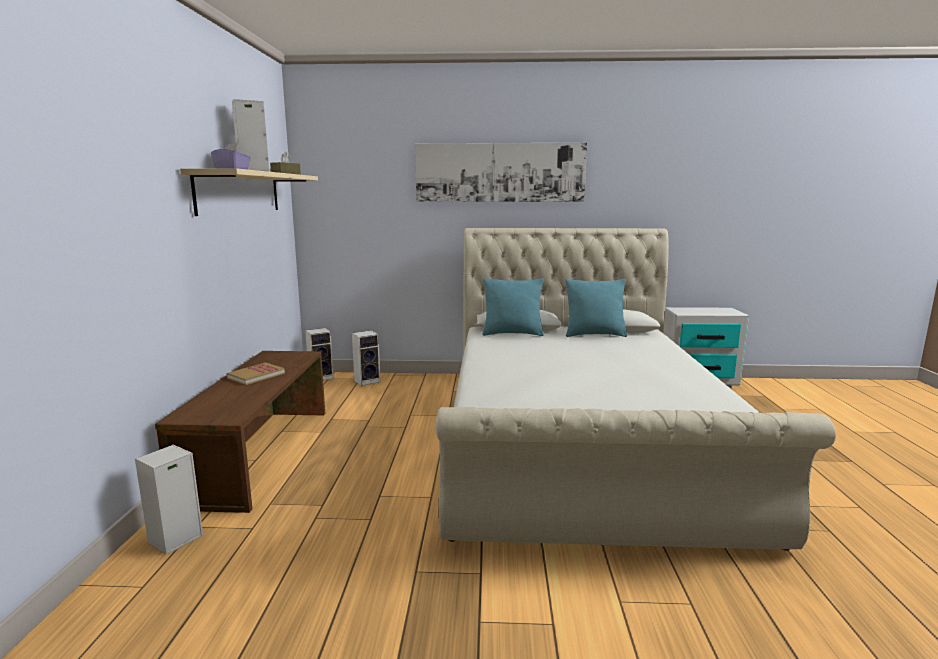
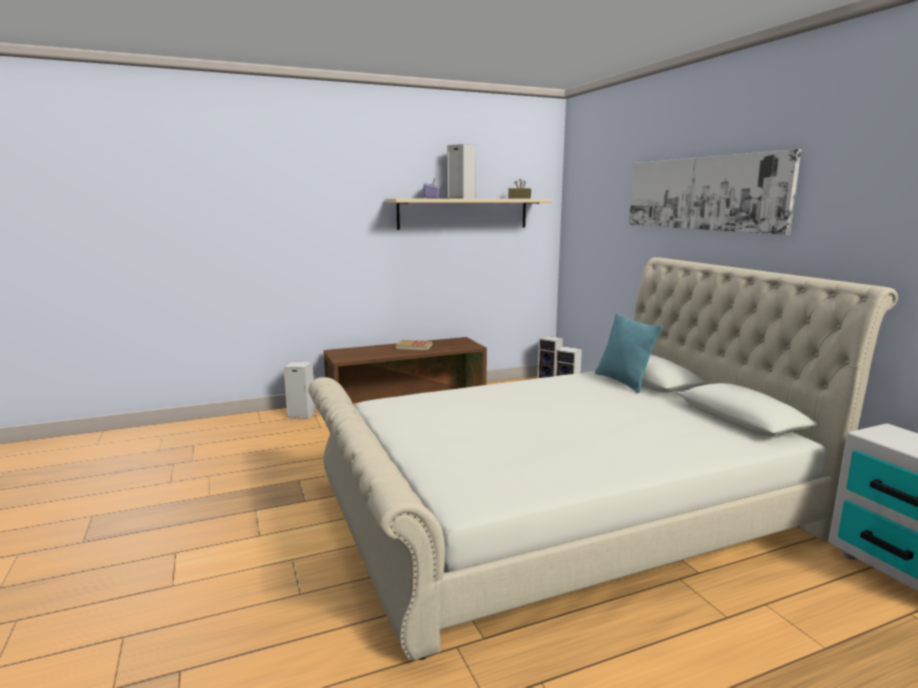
camera: 65 degrees right, 0 degrees up
turquoise pillow [565,279,627,337] -> none

